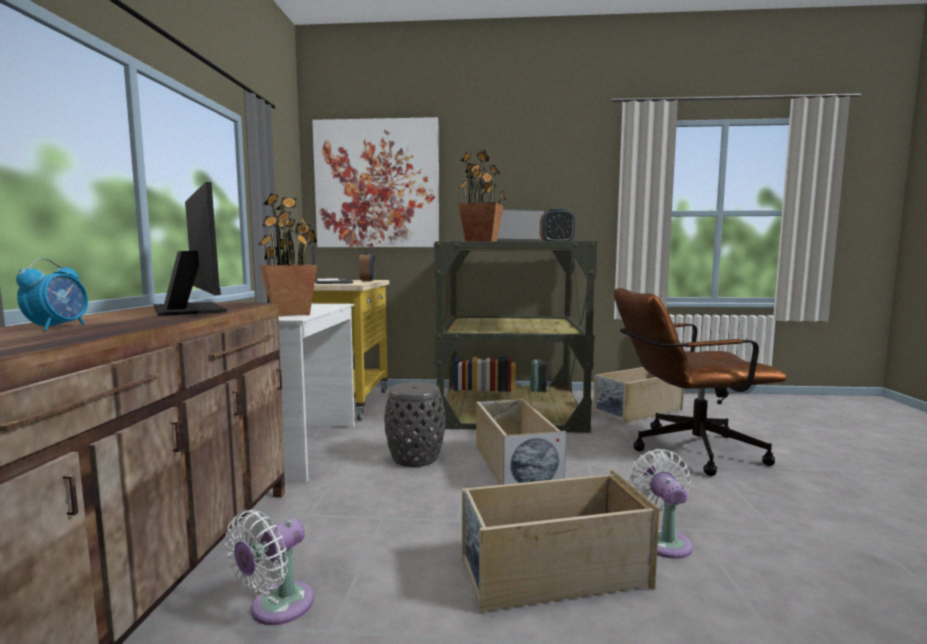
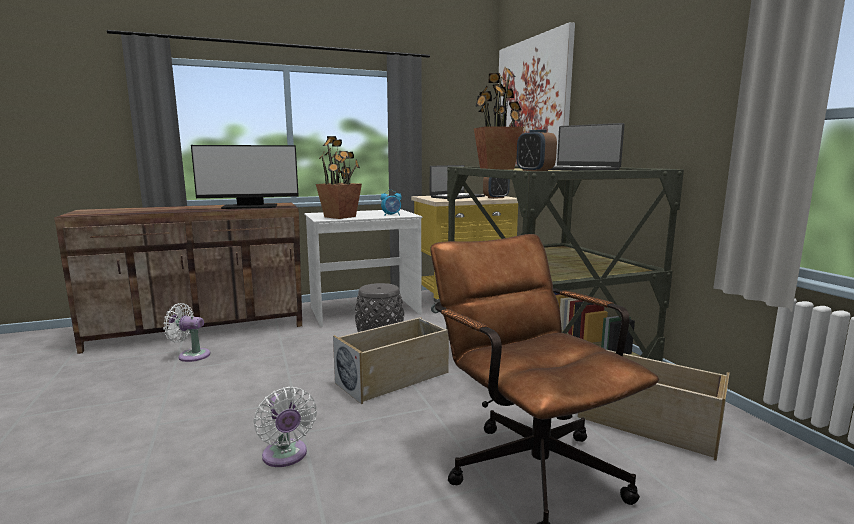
camera: 65 degrees right, 5 degrees up
alarm clock [16,258,88,331] -> alarm clock moved to [381,190,402,216]
monitor [153,182,227,316] -> monitor turned 45 degrees clockwise [191,145,299,209]
beige storage box [462,470,660,612] -> none
white fan [627,449,693,559] -> white fan turned 90 degrees clockwise [253,387,317,467]

